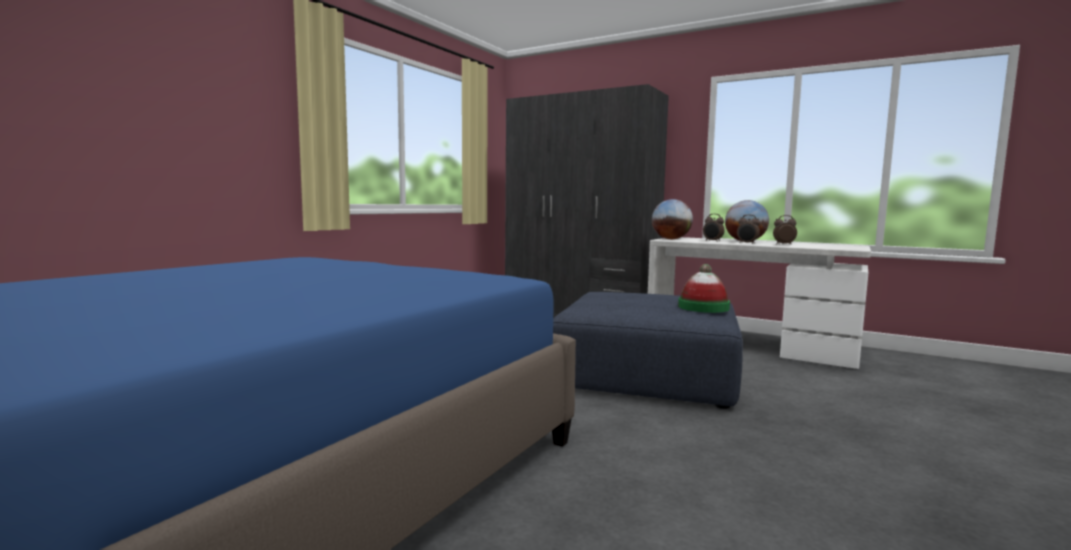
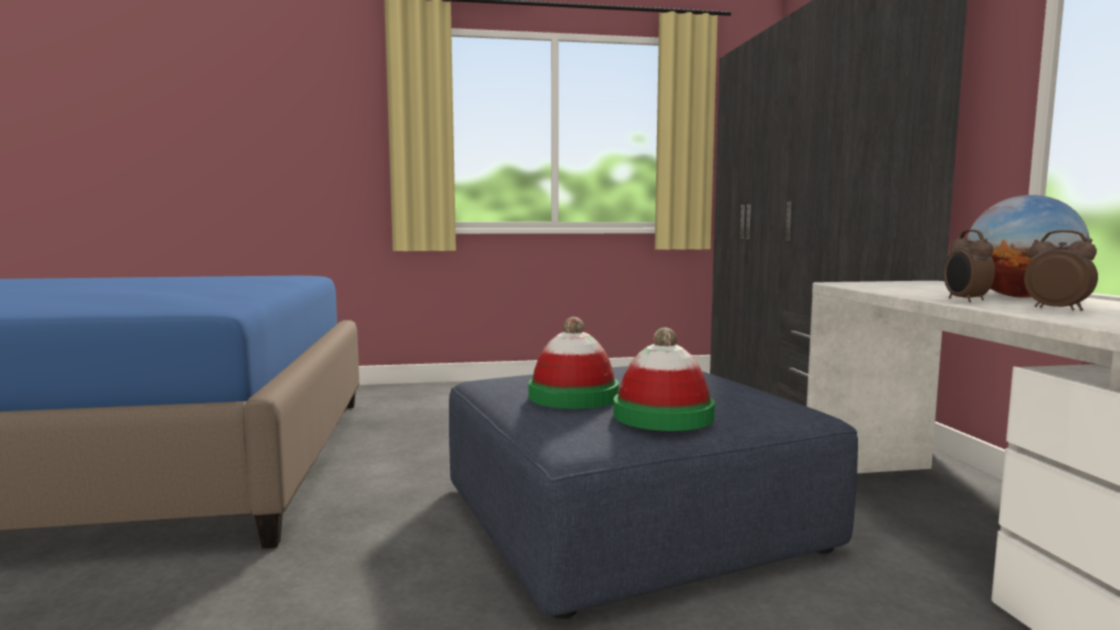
camera: 50 degrees right, 0 degrees up
globe [652,199,693,239] -> none
alarm clock [703,214,724,242] -> none
none -> hat [528,317,619,409]

